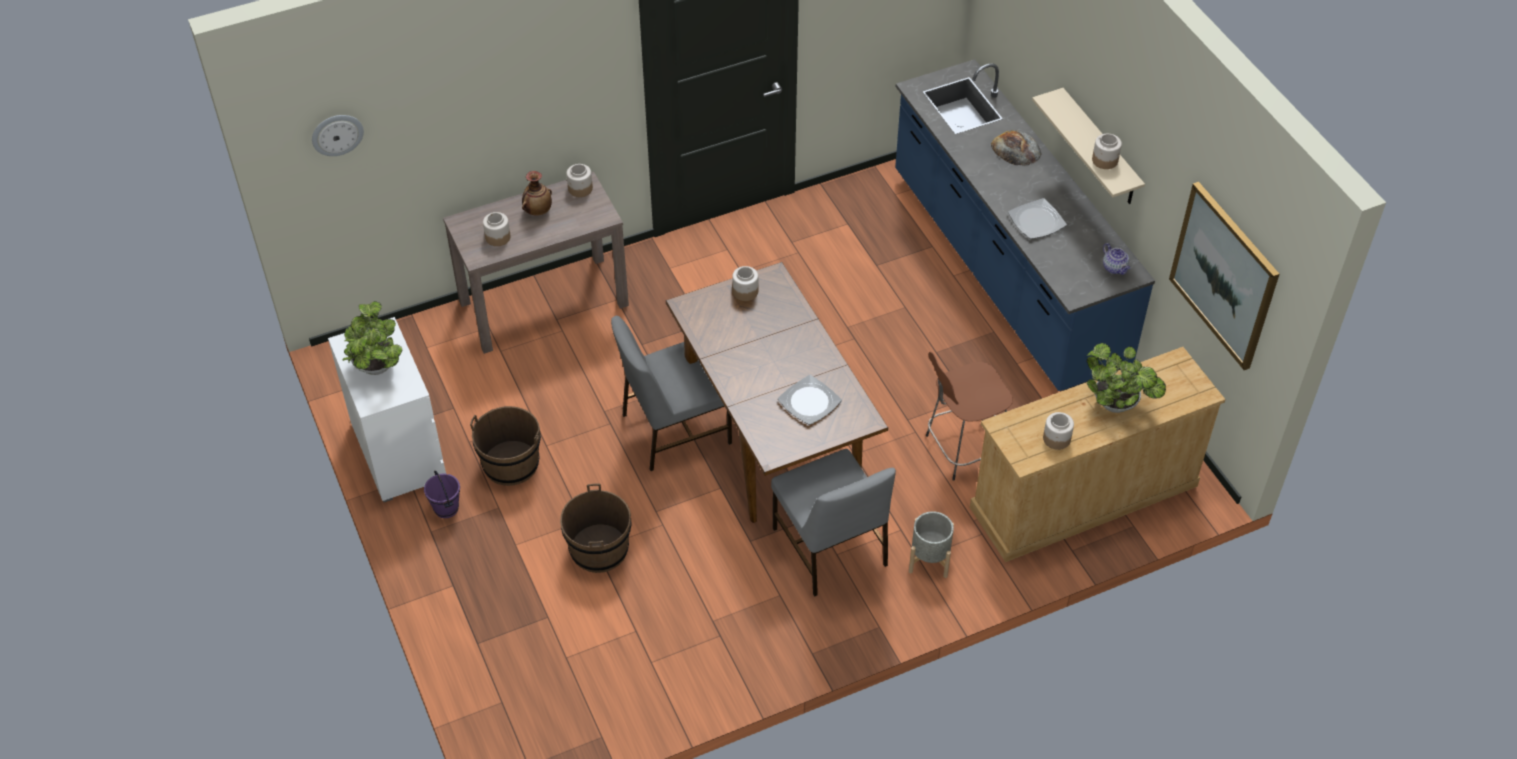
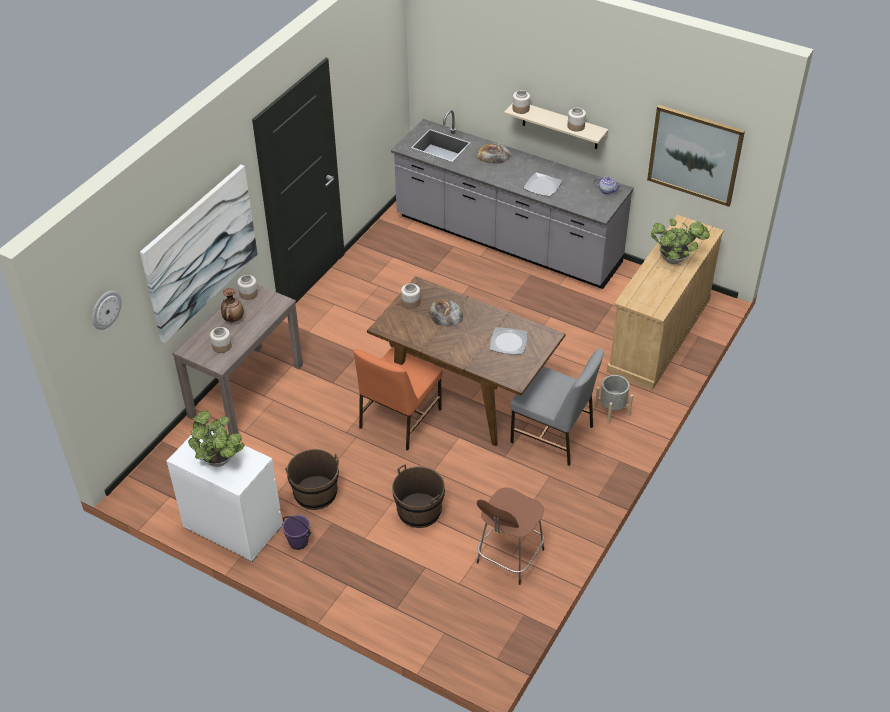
camera: 35 degrees left, 5 degrees down
grey chair [611,316,732,471] -> orange chair [354,348,443,450]
blue counter [895,59,1155,391] -> grey counter [391,110,634,289]
brown stool [926,352,1013,481] -> brown stool moved to [477,487,544,585]
jar [1043,412,1074,450] -> jar moved to [512,90,530,114]
none -> picture [140,165,258,343]
none -> bread [429,299,463,327]

